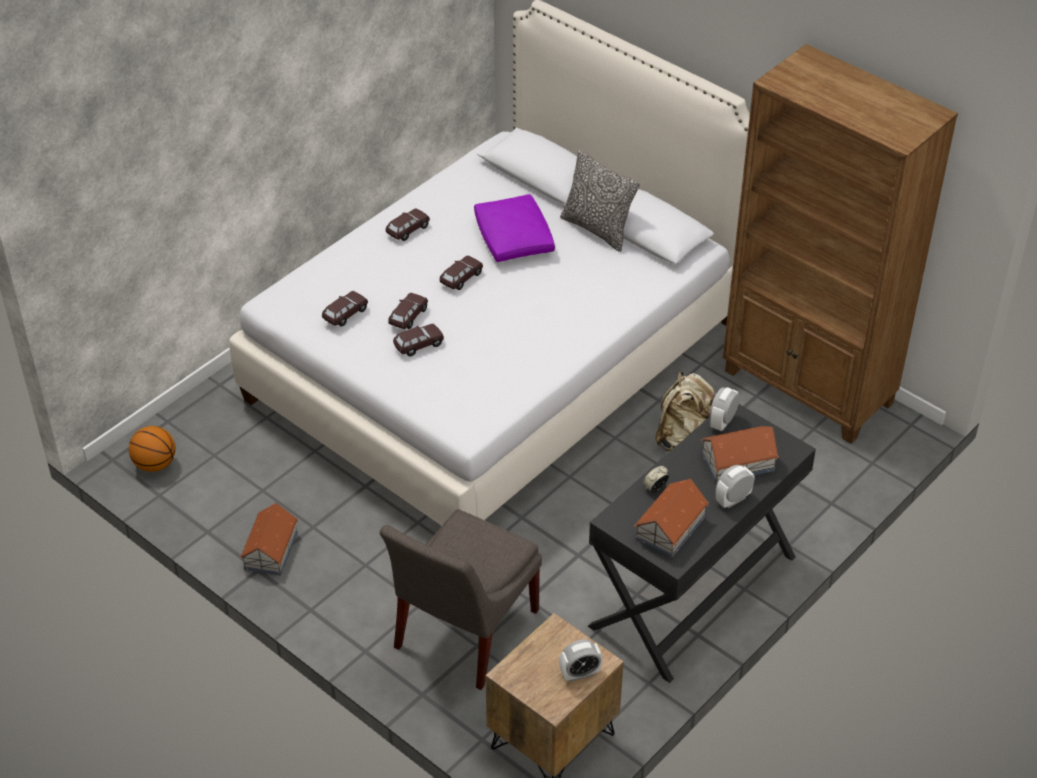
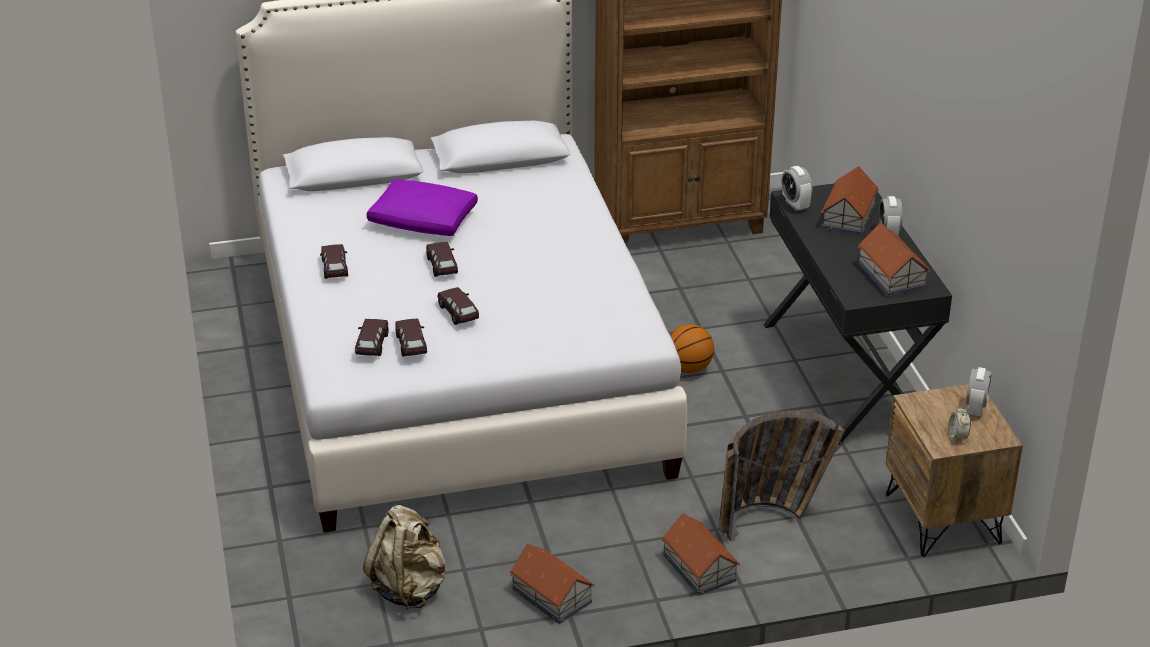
camera: 55 degrees left, 10 degrees down
basketball [129,426,176,472] -> basketball moved to [670,324,714,373]
grey chair [379,510,542,690] -> basket [719,410,845,542]
brown toy car [393,324,444,356] -> brown toy car moved to [355,319,389,356]
pillow [560,150,640,252] -> none
alarm clock [643,466,669,493] -> alarm clock moved to [948,406,971,442]
beige backpack [655,372,715,451] -> beige backpack moved to [363,505,446,610]
none -> toy house [661,513,740,596]

